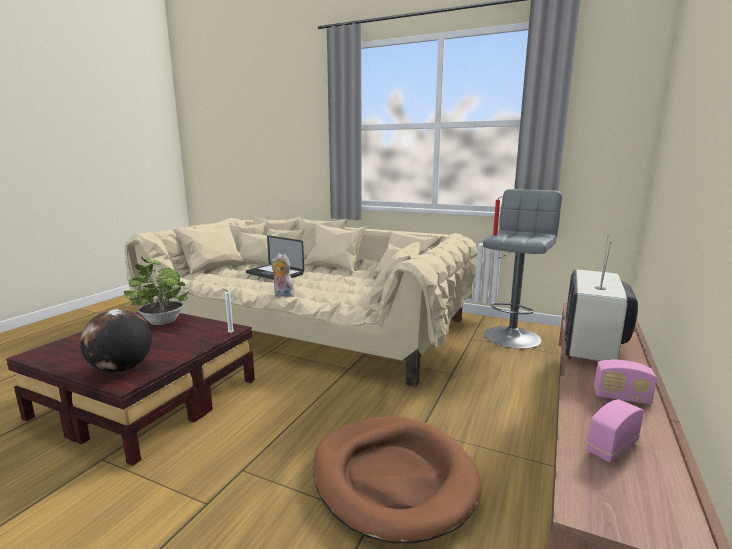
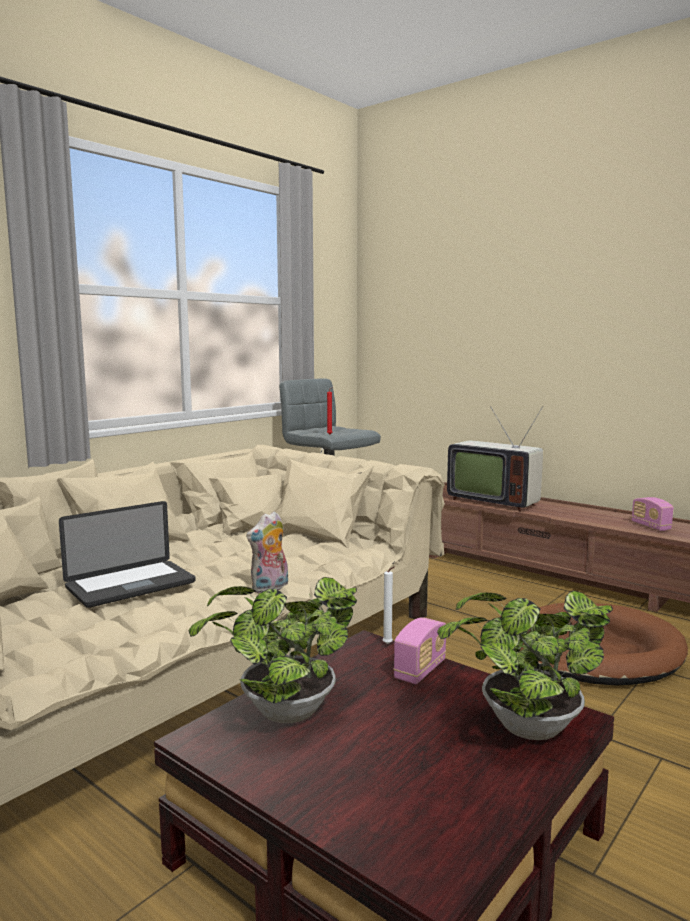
camera: 75 degrees left, 5 degrees down
globe [80,309,152,373] -> potted plant [437,591,613,740]
radio [594,360,657,405] -> radio moved to [393,617,446,684]

